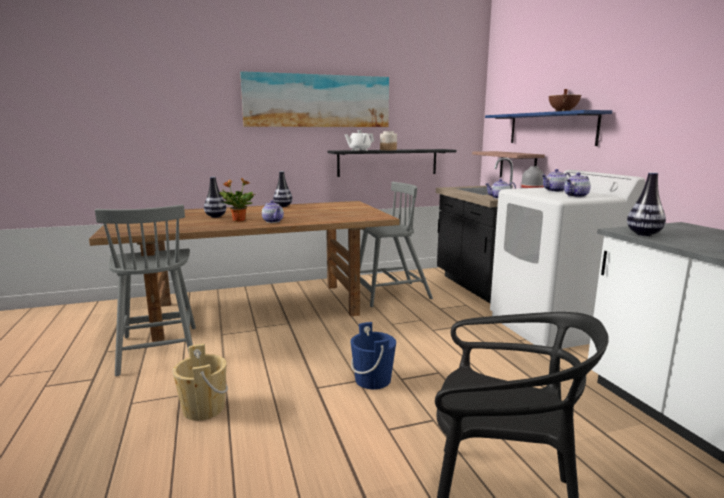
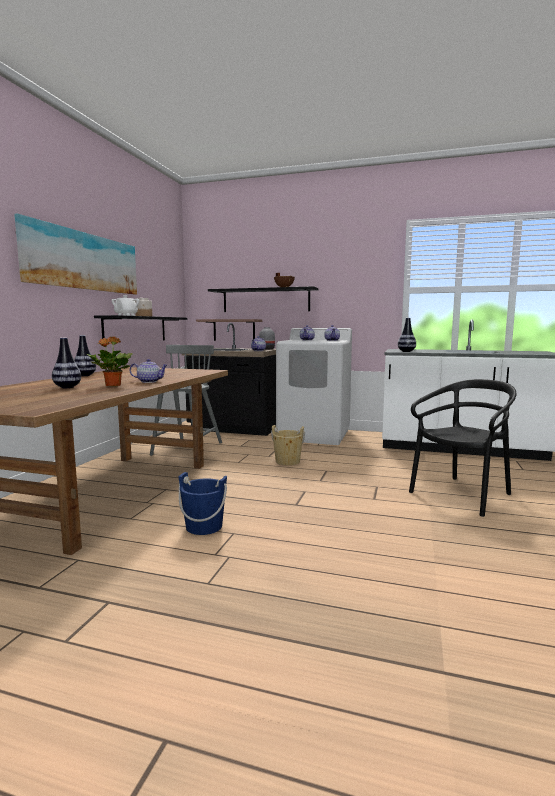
camera: 55 degrees left, 5 degrees down
grey chair [95,205,196,376] -> none
beige bucket [172,344,228,421] -> beige bucket moved to [271,425,305,465]
blue bucket [350,322,396,389] -> blue bucket moved to [179,472,227,535]
blue shelf [485,110,612,146] -> black shelf [208,286,319,312]

